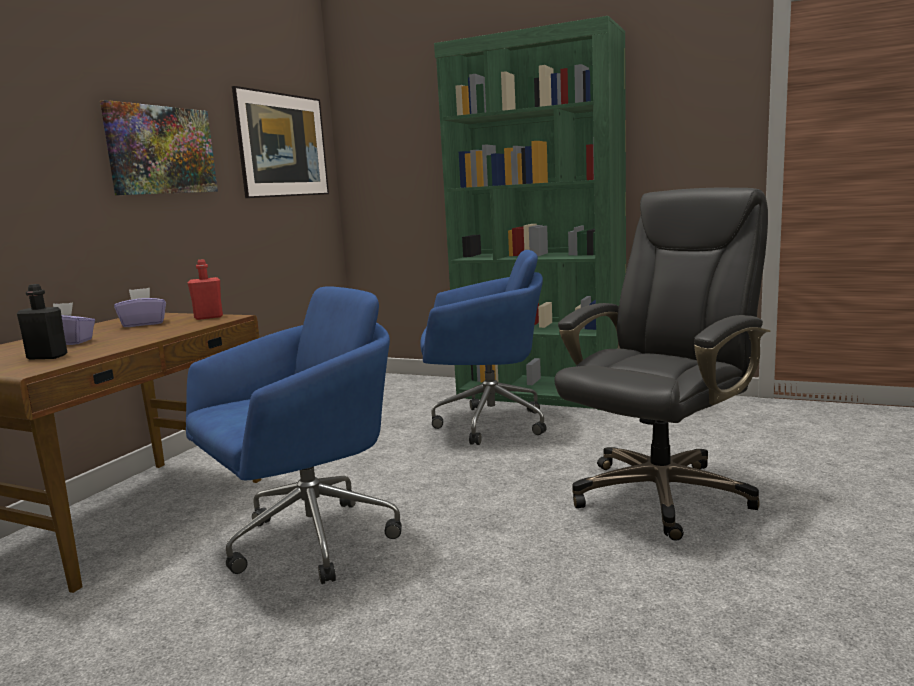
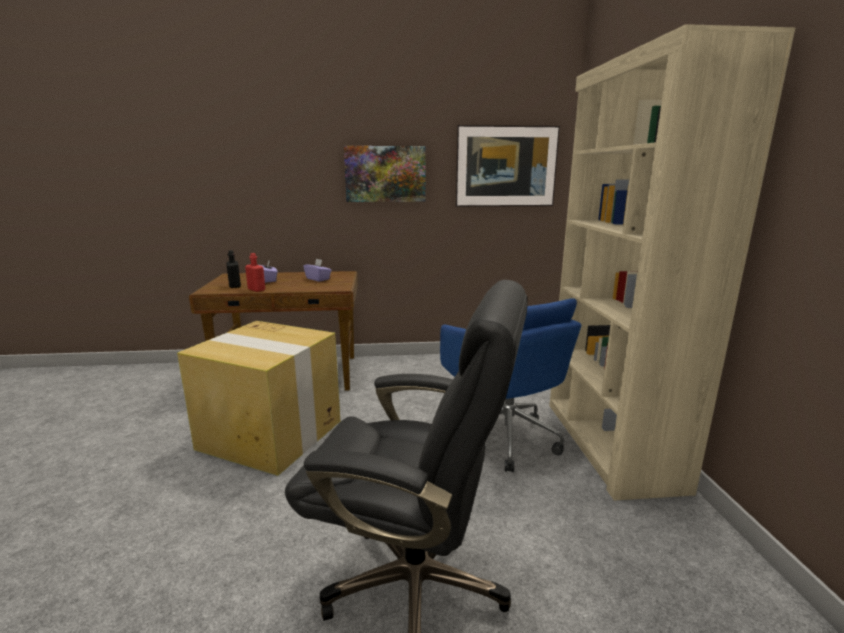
camera: 60 degrees right, 5 degrees up
blue office chair [186,286,402,584] -> cardboard box [177,321,340,476]
red bottle [188,259,223,320] -> red bottle moved to [245,253,265,292]
green bookcase [434,16,626,410] -> beige bookcase [549,24,796,501]

